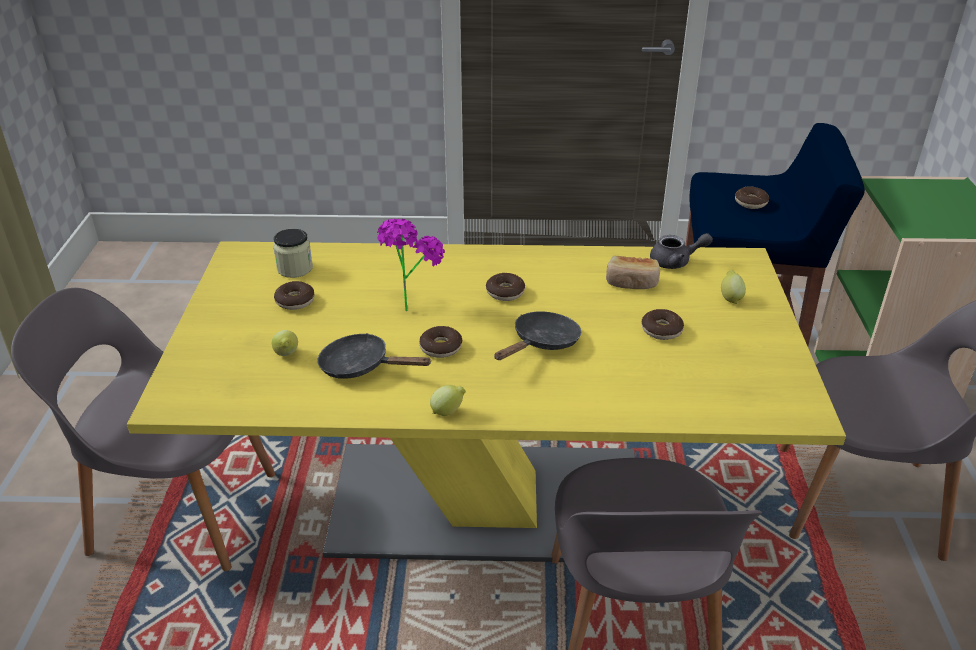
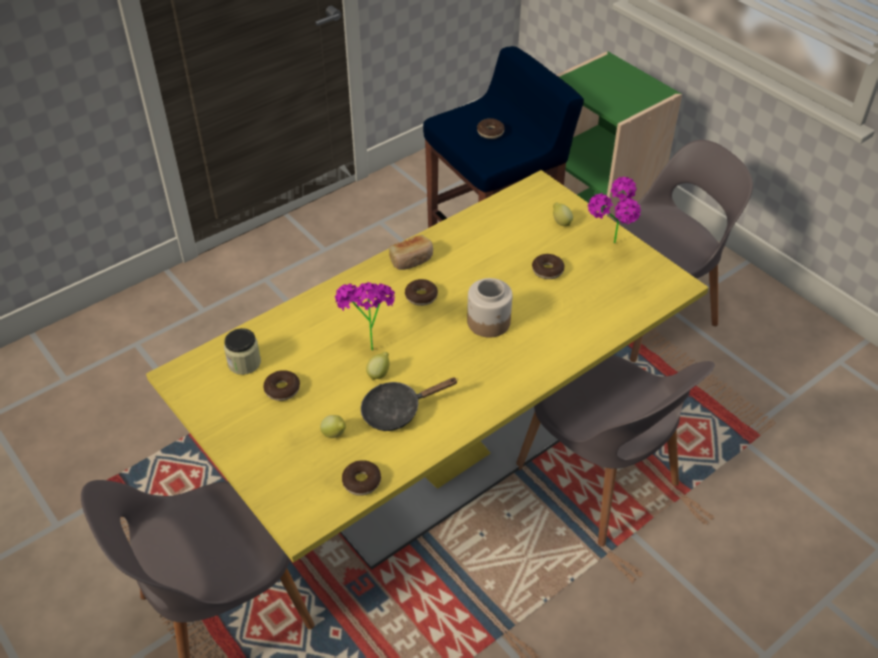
camera: 40 degrees left, 10 degrees up
donut [420,326,462,358] -> donut moved to [342,460,381,496]
lemon [430,385,466,416] -> lemon moved to [366,352,390,381]
black frying pan [494,311,581,360] -> jar [467,278,512,338]
bread [606,256,660,289] -> bread moved to [389,235,433,270]
grey teapot [650,233,713,269] -> none
none -> potted plant [588,176,641,243]

